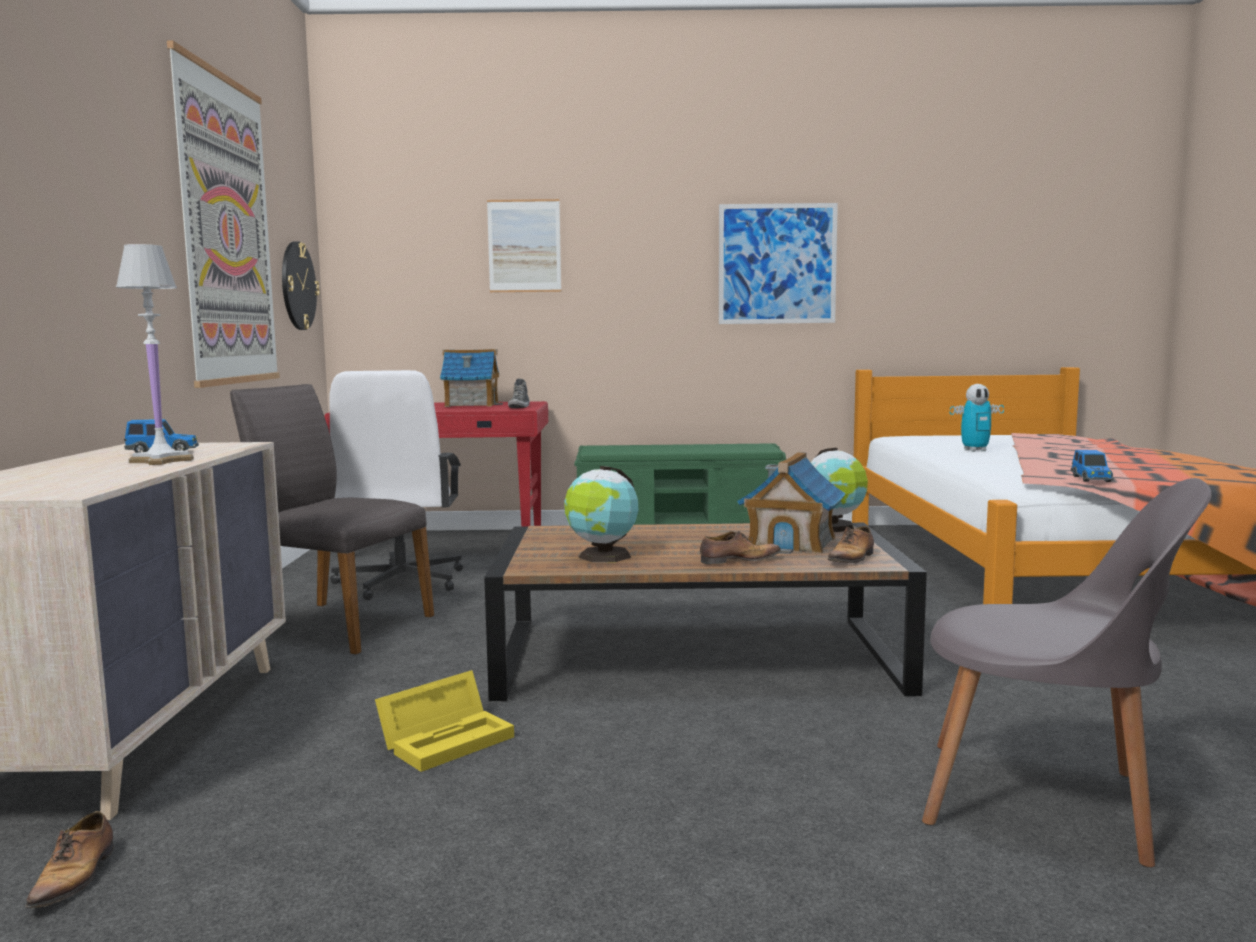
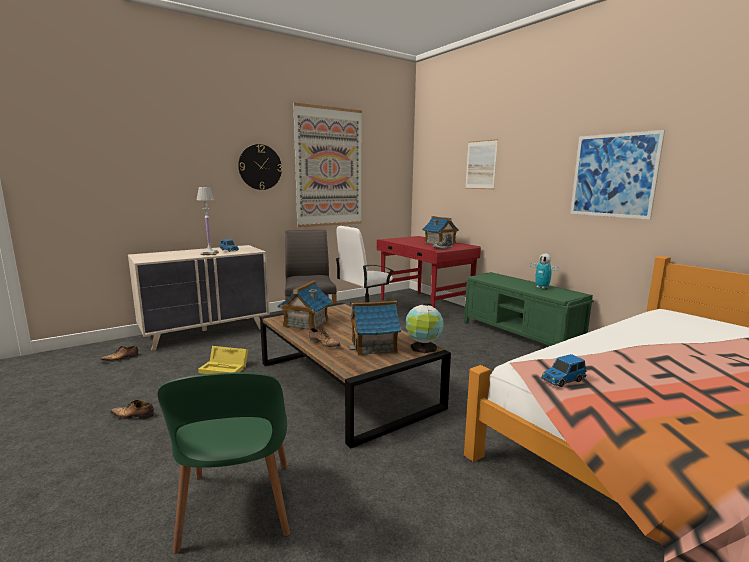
camera: 55 degrees right, 5 degrees up
wall clock [282,241,319,330] -> wall clock moved to [238,144,282,190]
globe [564,466,638,562] -> toy house [278,281,332,330]
shoe [828,526,874,563] -> shoe moved to [110,400,154,419]
grey chair [922,478,1211,868] -> green chair [158,372,290,554]
toy robot [950,384,1004,452] -> toy robot moved to [530,254,559,289]

